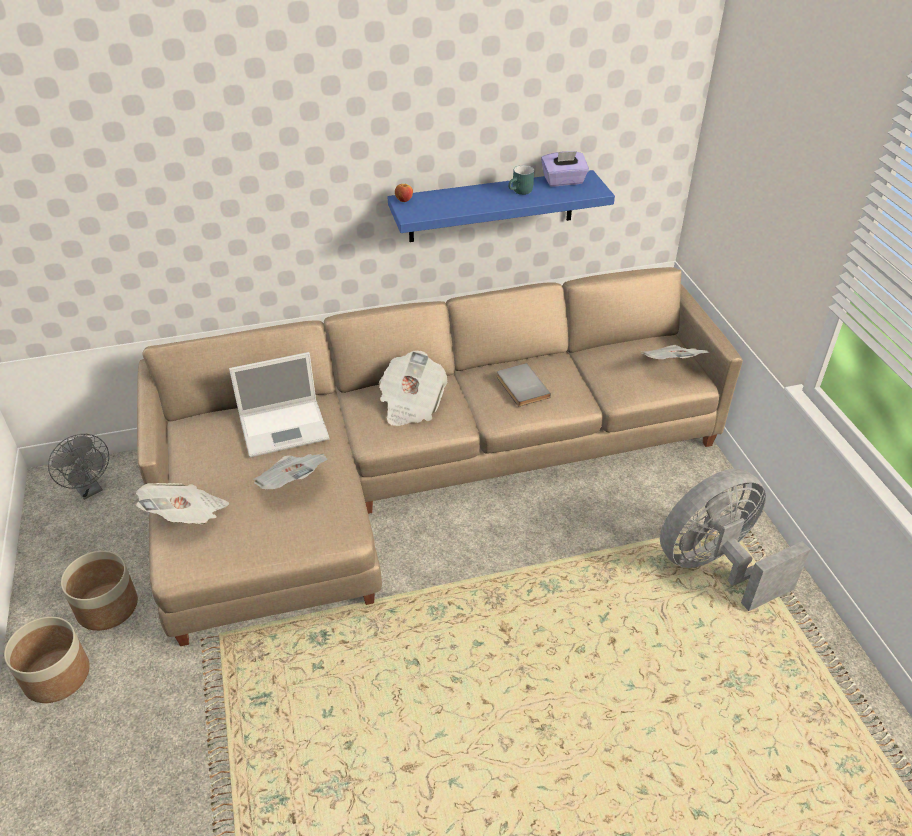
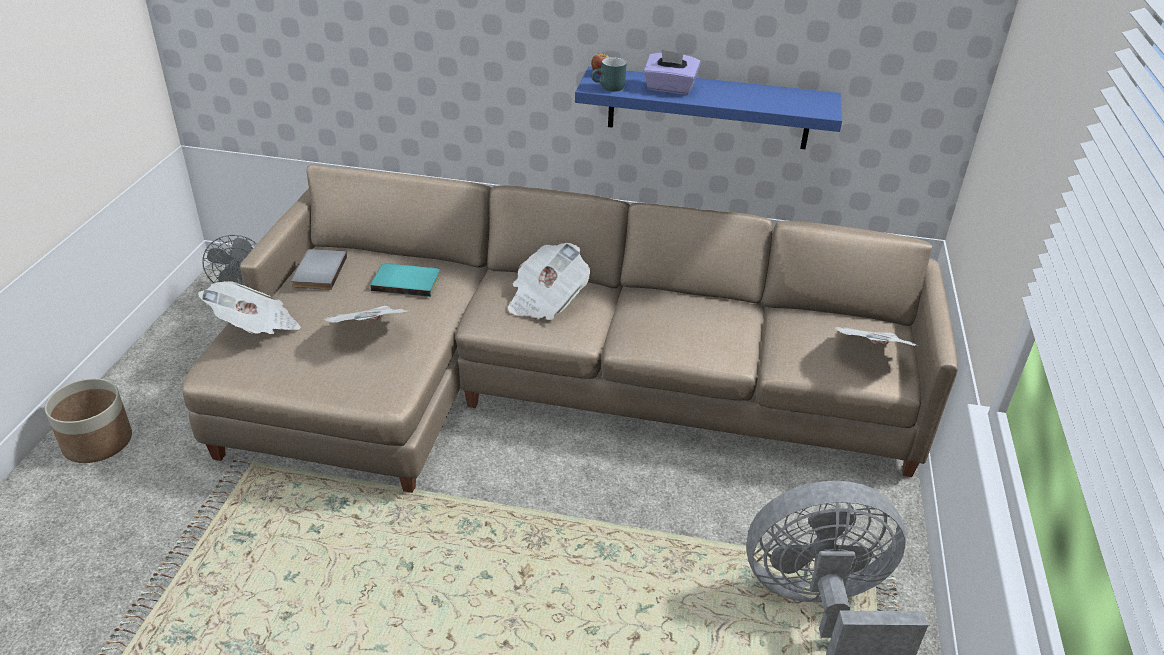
camera: 25 degrees right, 5 degrees down
planter [61,551,138,631] -> none
laptop [229,352,329,457] -> turquoise book [370,263,440,297]
grey book [497,363,551,407] -> grey book moved to [291,249,347,290]
turquoise mug [508,165,534,195] -> turquoise mug moved to [591,57,627,92]
purple tissue box [541,151,589,186] -> purple tissue box moved to [644,49,701,95]

